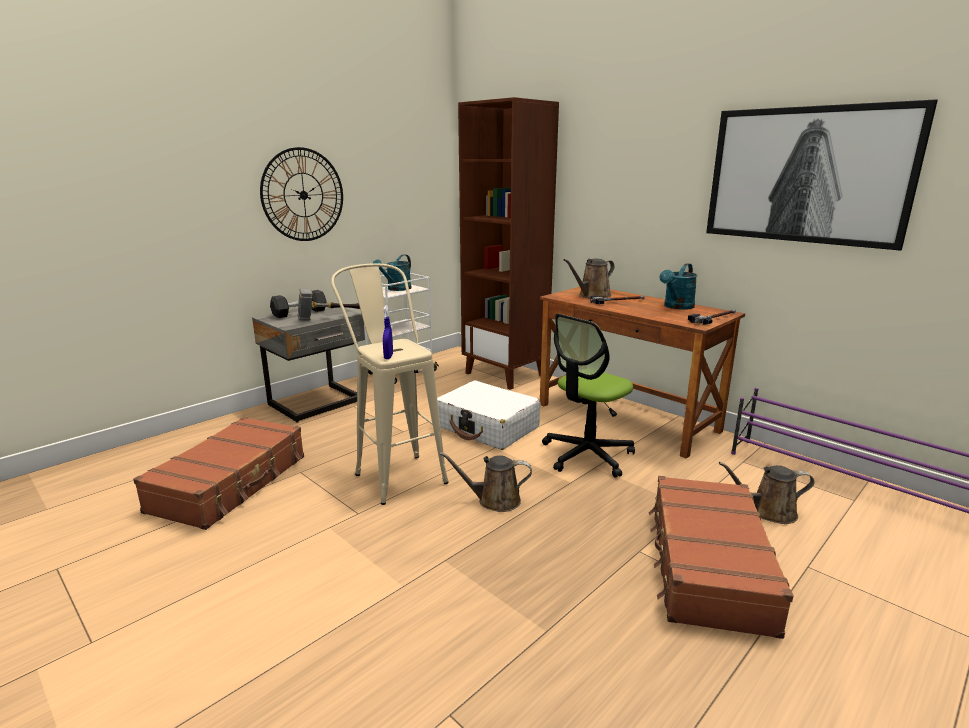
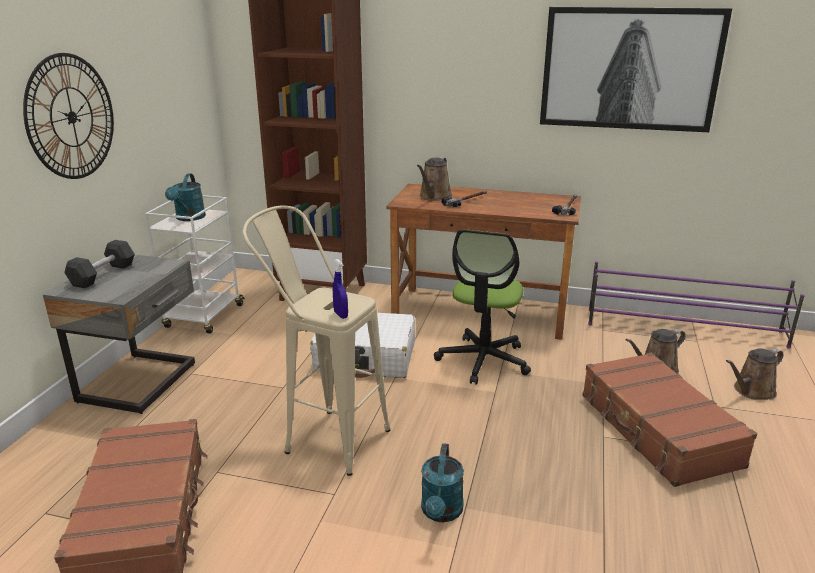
camera: 30 degrees left, 5 degrees up
hammer [298,288,360,321] -> none
brown watering can [440,452,532,512] -> brown watering can moved to [726,348,784,400]
turquoise watering can [660,263,697,310] -> turquoise watering can moved to [421,443,464,522]

